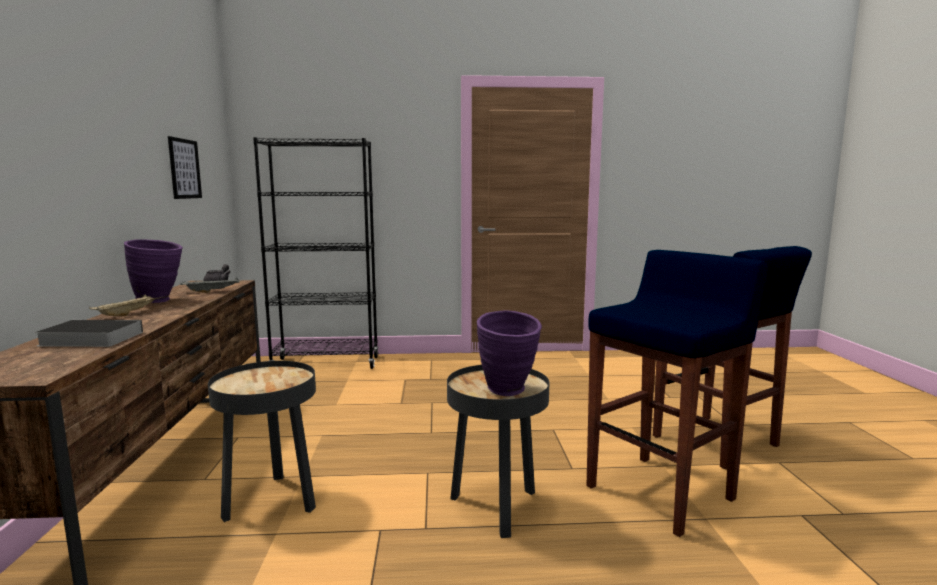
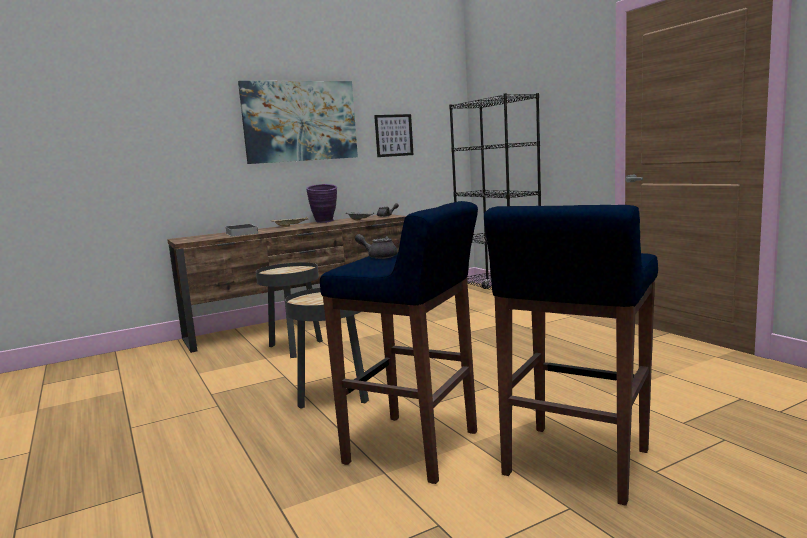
camera: 65 degrees right, 0 degrees up
purple vase [477,311,542,396] -> none
none -> picture [238,81,358,164]
none -> grey teapot [355,234,398,259]

